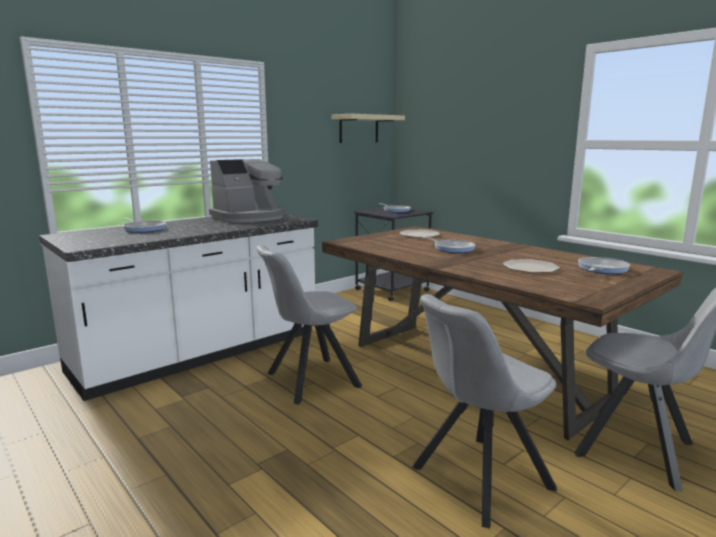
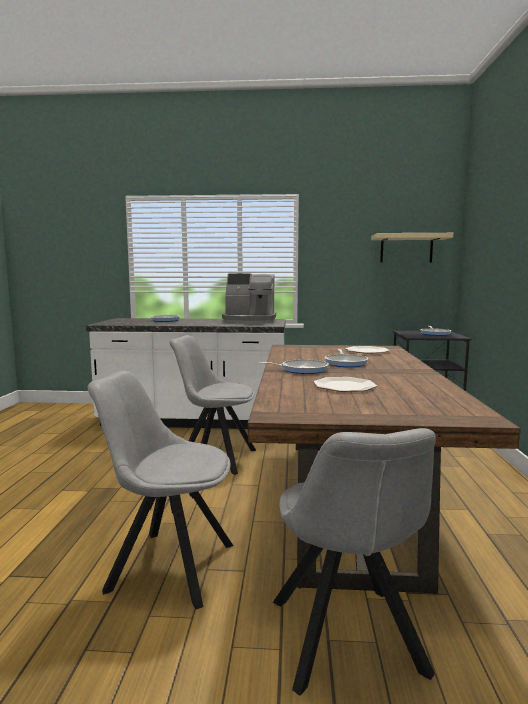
camera: 45 degrees right, 5 degrees down
frying pan [578,257,630,274] -> frying pan moved to [259,359,329,374]

